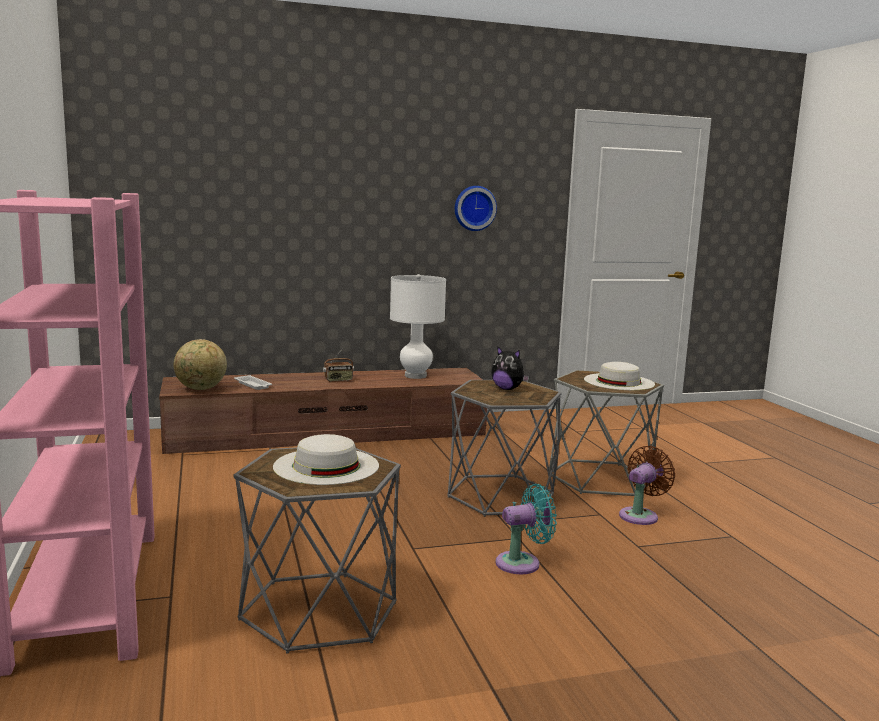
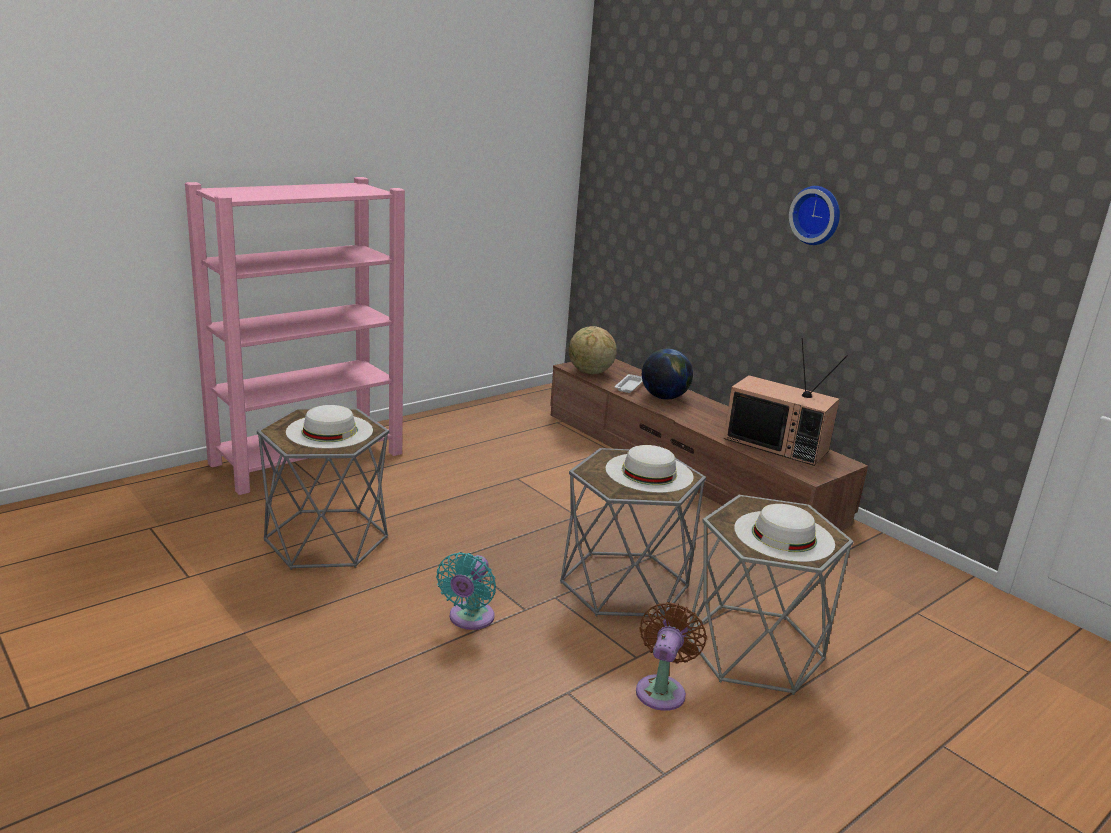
camera: 65 degrees right, 10 degrees up
radio [323,351,354,382] -> none
white table lamp [390,274,446,379] -> television [724,338,848,466]
wall clock [455,186,497,231] -> wall clock moved to [789,186,840,245]
plush toy [491,346,529,390] -> white hat [606,445,694,493]
turquoise fan [496,484,557,574] -> turquoise fan turned 60 degrees clockwise [436,552,496,630]
brown fan [619,446,675,525] -> brown fan turned 90 degrees counterclockwise [636,602,707,711]
none -> globe [642,349,693,399]

